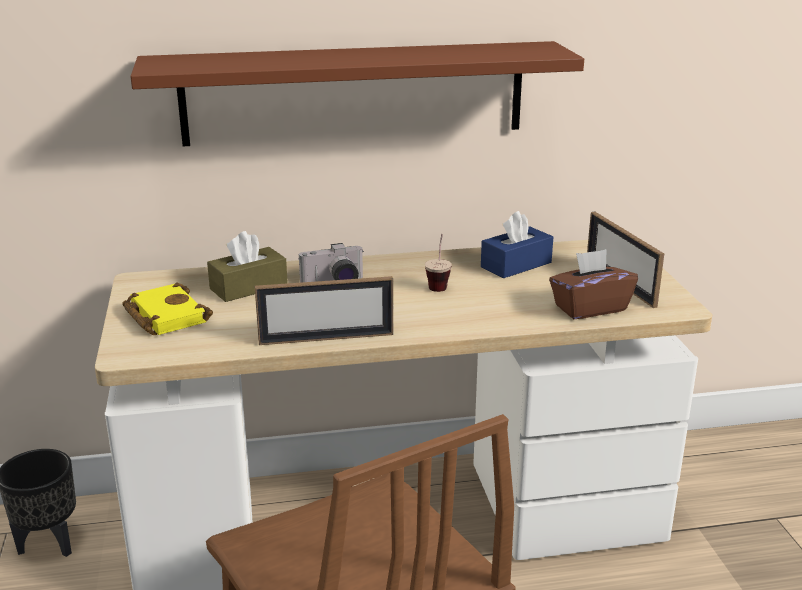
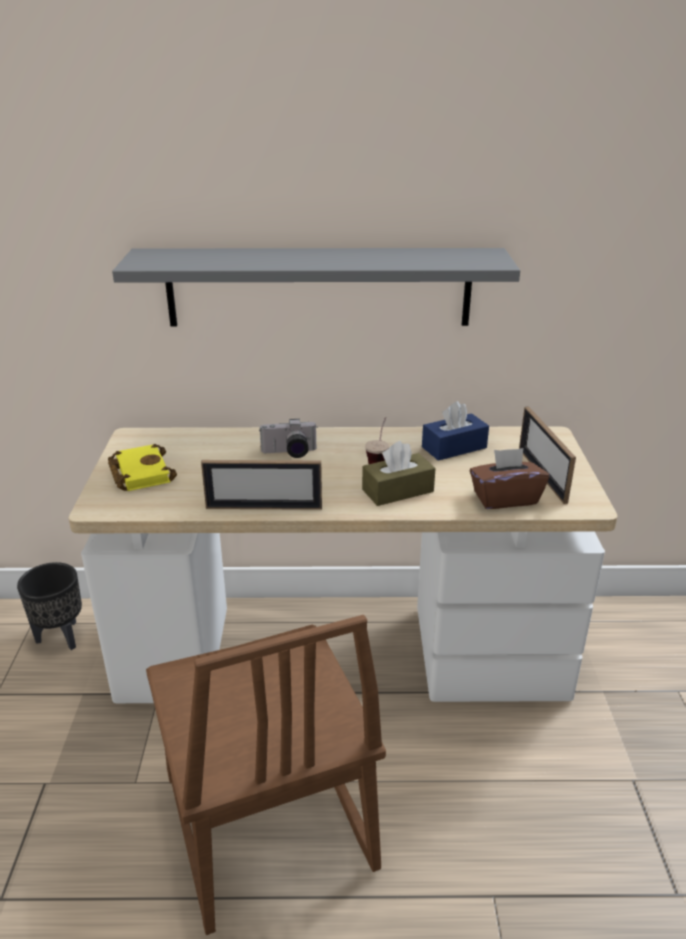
camera: 10 degrees right, 5 degrees up
brown shelf [130,41,584,146] -> grey shelf [112,248,520,326]
brown tissue box [207,231,288,302] -> brown tissue box moved to [362,441,436,506]

